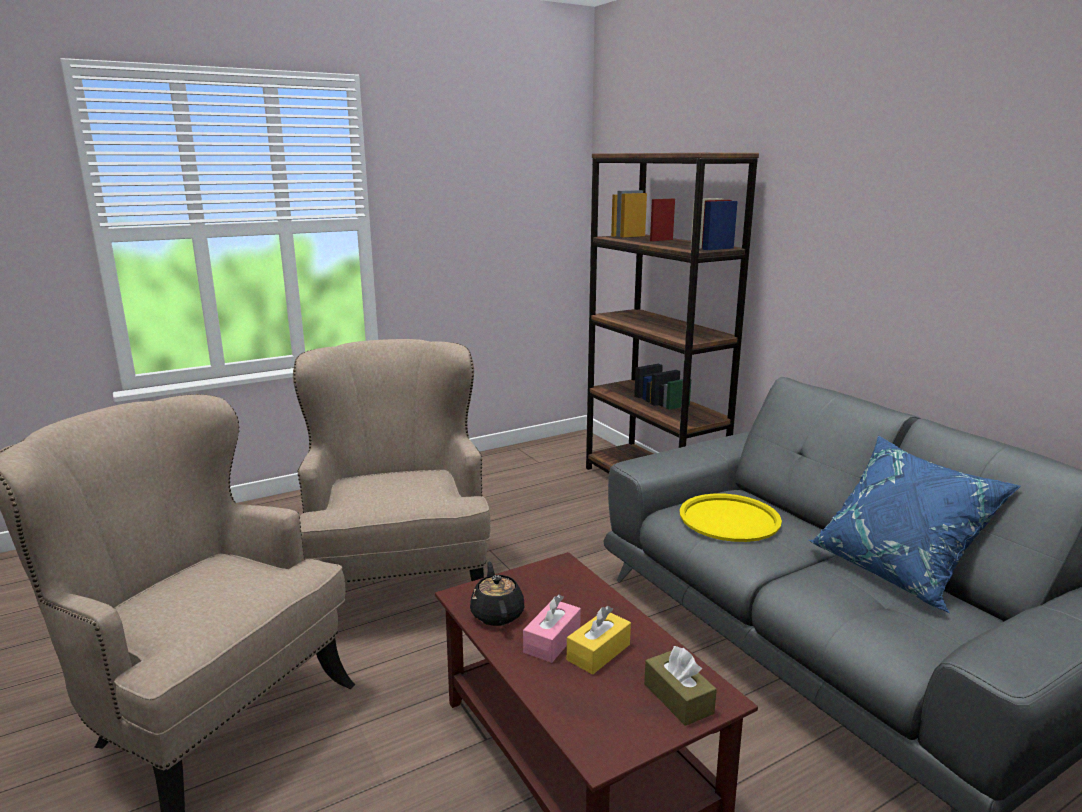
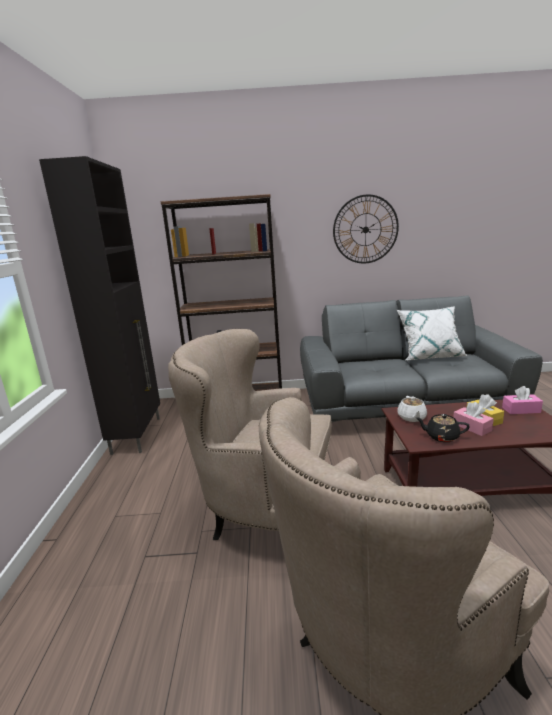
camera: 60 degrees left, 0 degrees up
brown tissue box [644,646,717,726] -> pink tissue box [502,386,543,414]
yellow tray [680,493,782,542] -> none
blue pillow [809,435,1021,613] -> white pillow [397,306,468,360]
none -> black cabinet [39,156,160,455]
none -> wall clock [333,194,399,264]
none -> white teapot [397,396,427,422]

